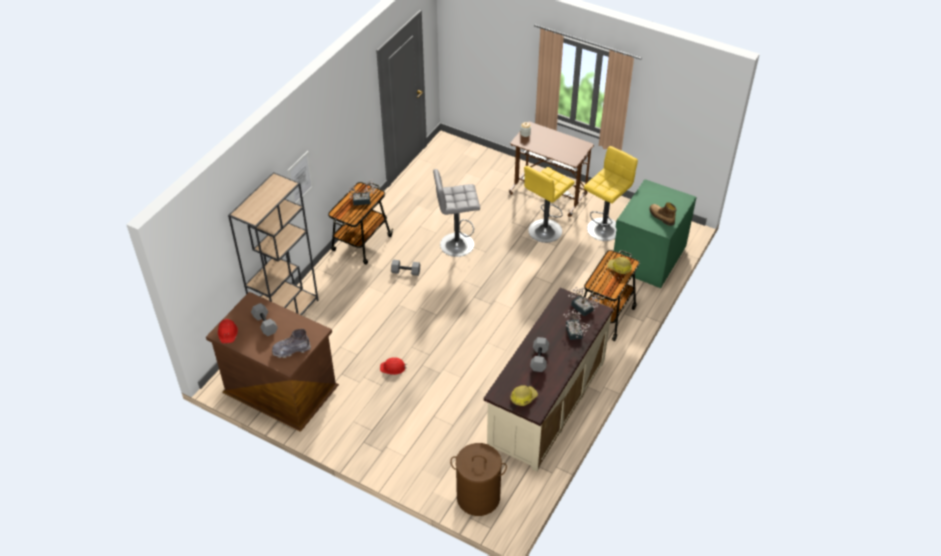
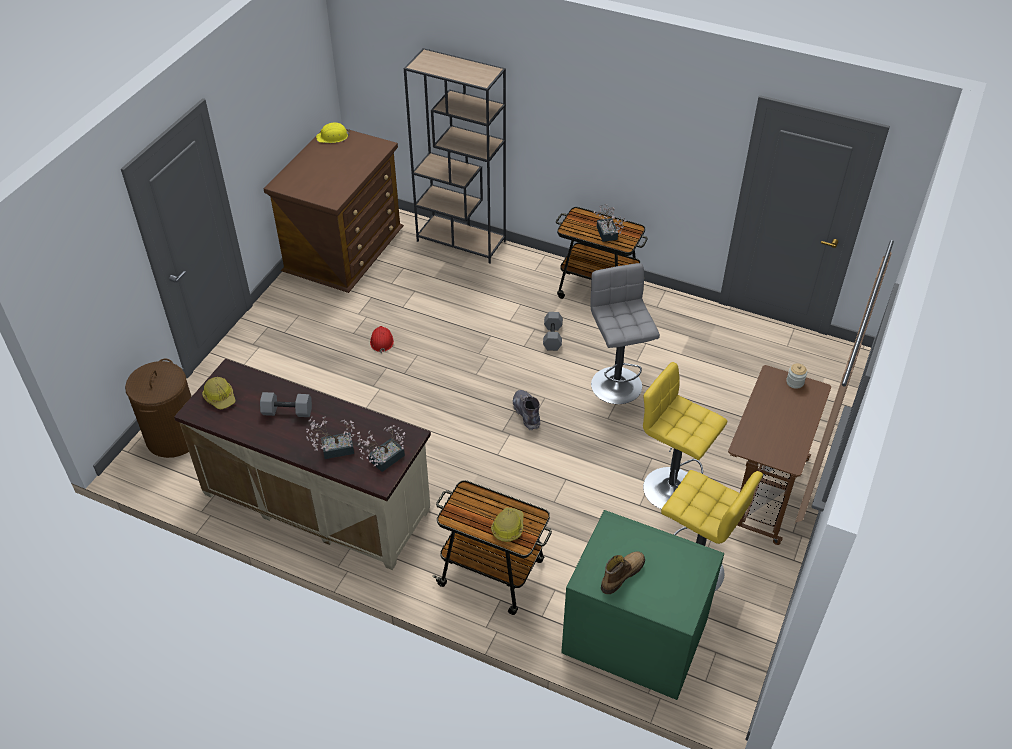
camera: 85 degrees right, 0 degrees up
red hard hat [218,319,238,343] -> yellow hard hat [316,122,350,143]
grey dumbbell [251,303,278,336] -> none
grey boot [272,329,311,358] -> grey boot moved to [513,390,540,431]
picture [287,151,314,203] -> none

